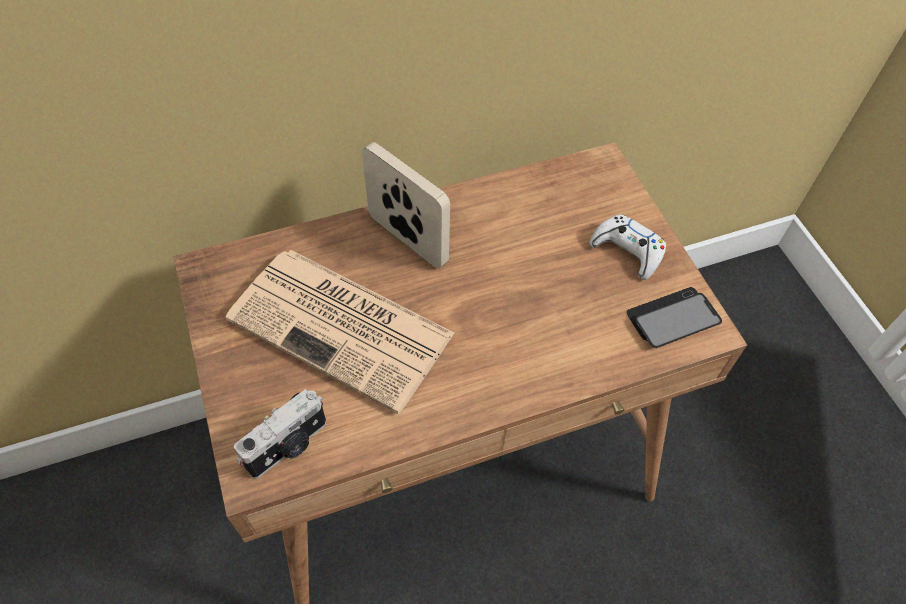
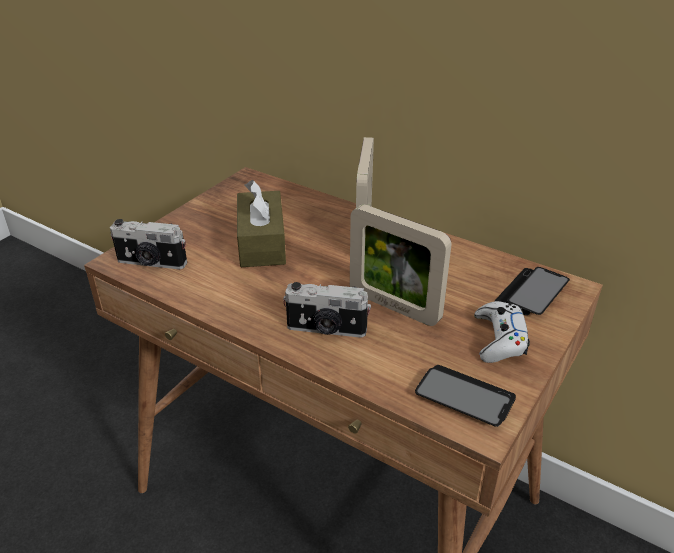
camera: 55 degrees right, 20 degrees down
newspaper [225,250,455,414] -> brown tissue box [237,179,286,267]
none -> camera [283,282,371,338]
none -> picture frame [350,204,451,326]
none -> phone [495,267,570,315]

